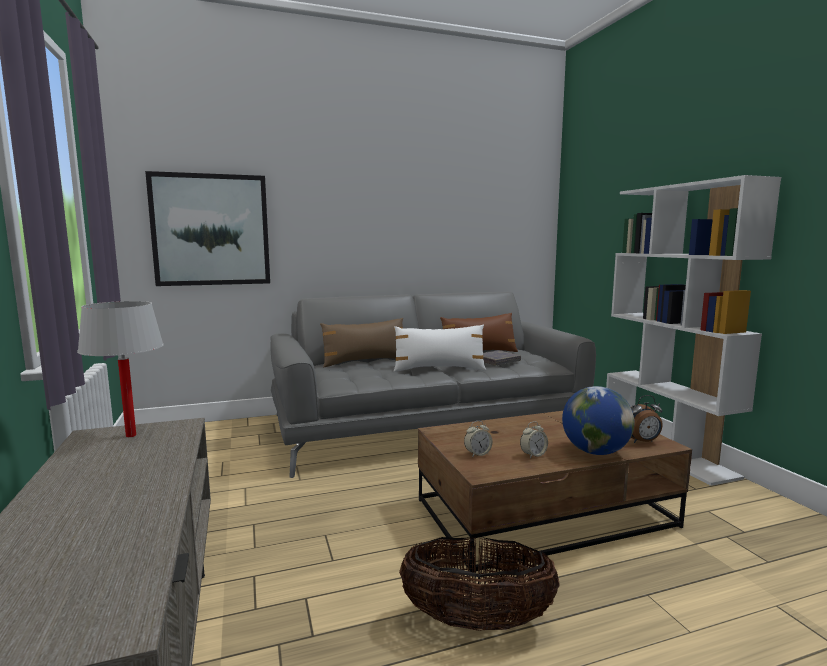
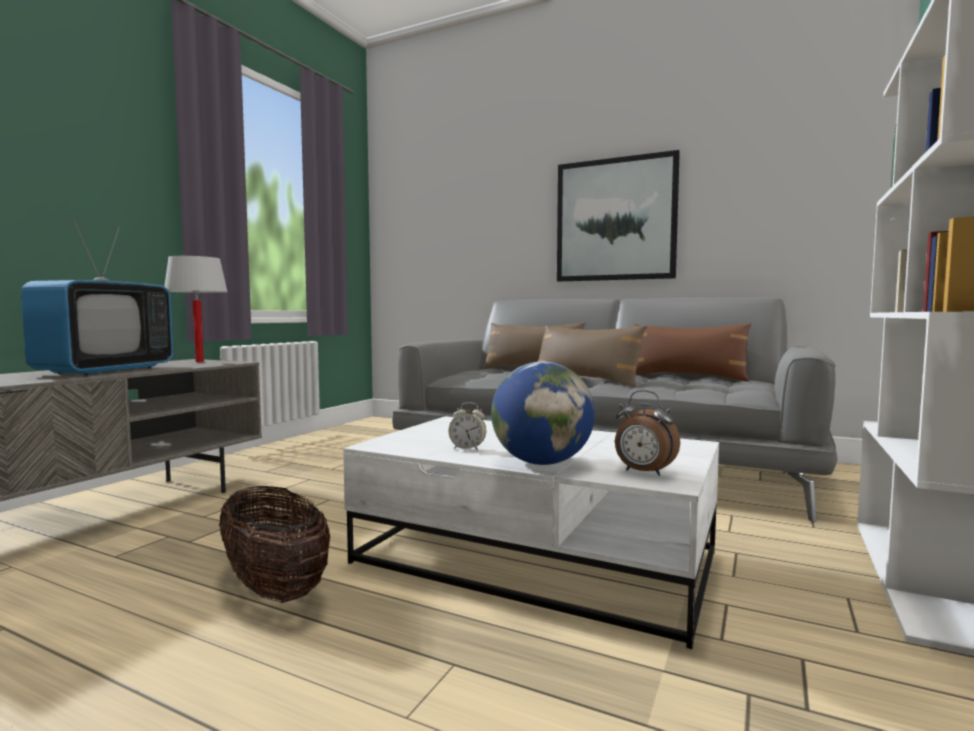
camera: 45 degrees right, 5 degrees down
picture [145,171,270,286] -> picture moved to [557,150,680,281]
white pillow [394,325,486,372] -> brown pillow [538,325,647,387]
brown coffee table [418,411,692,572] -> white coffee table [343,416,719,649]
alarm clock [464,421,493,457] -> none
grey book [483,350,521,365] -> none
none -> television [21,218,174,375]

